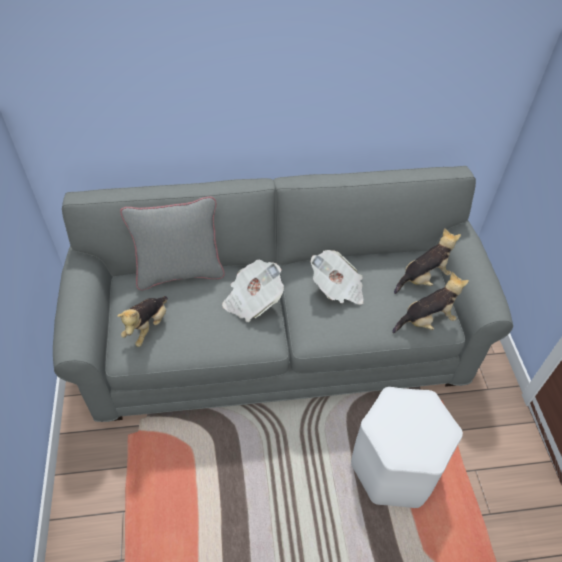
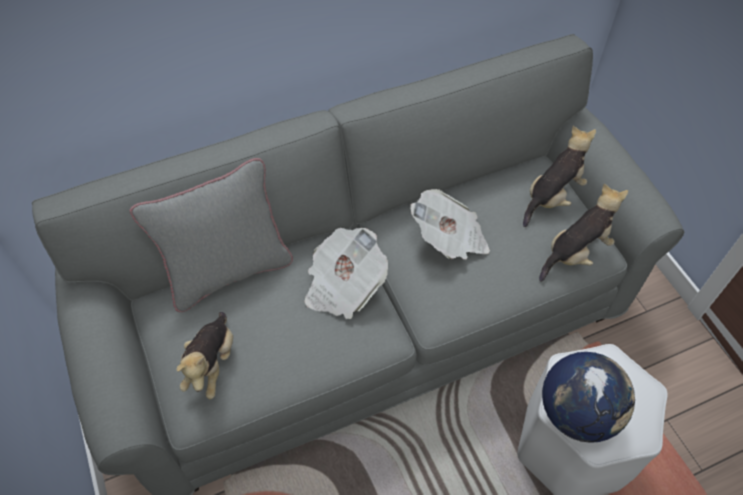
camera: 15 degrees left, 5 degrees up
none -> globe [542,352,635,443]

